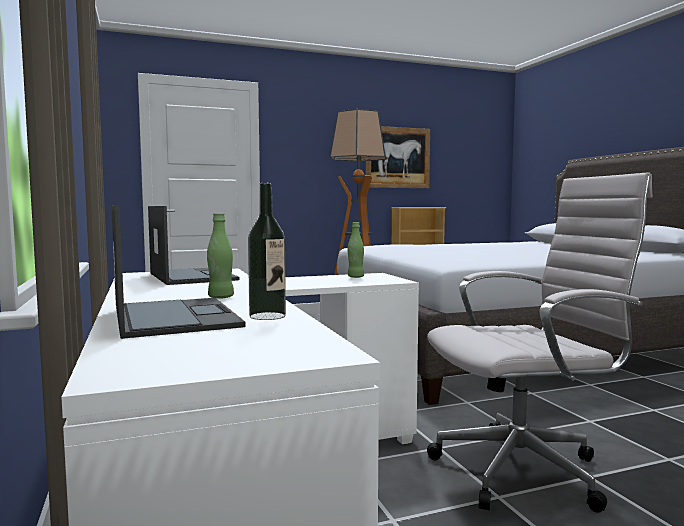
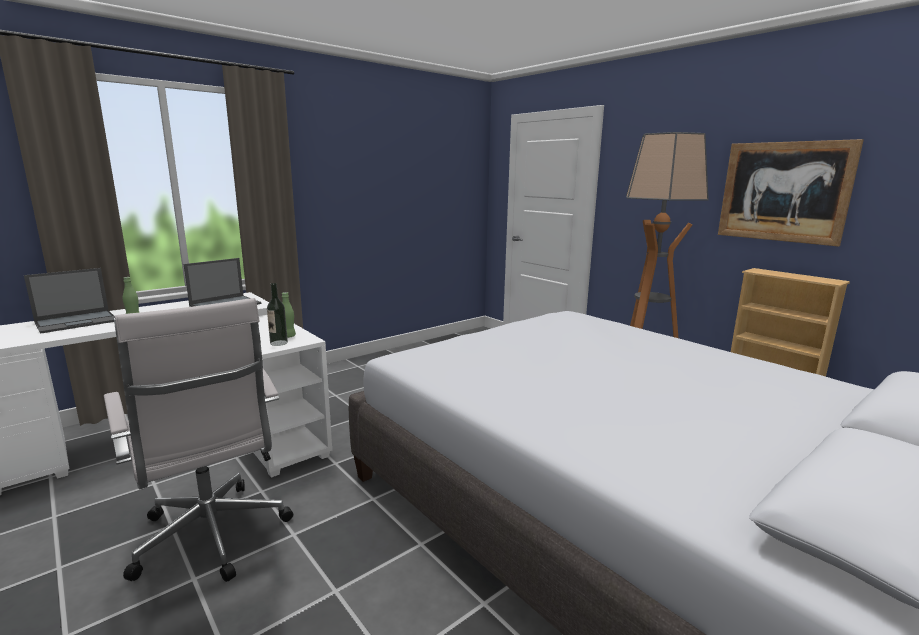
camera: 70 degrees right, 10 degrees up
bottle [248,183,286,320] -> bottle moved to [267,283,288,346]

